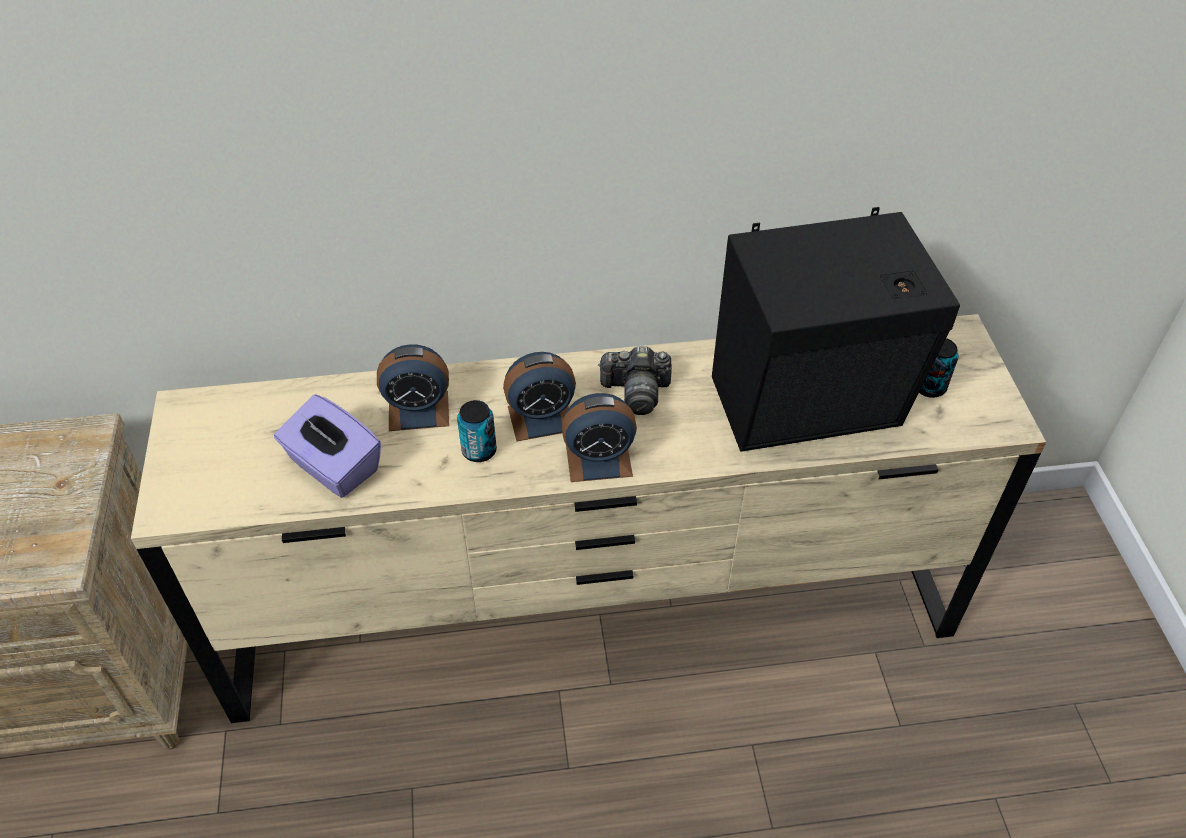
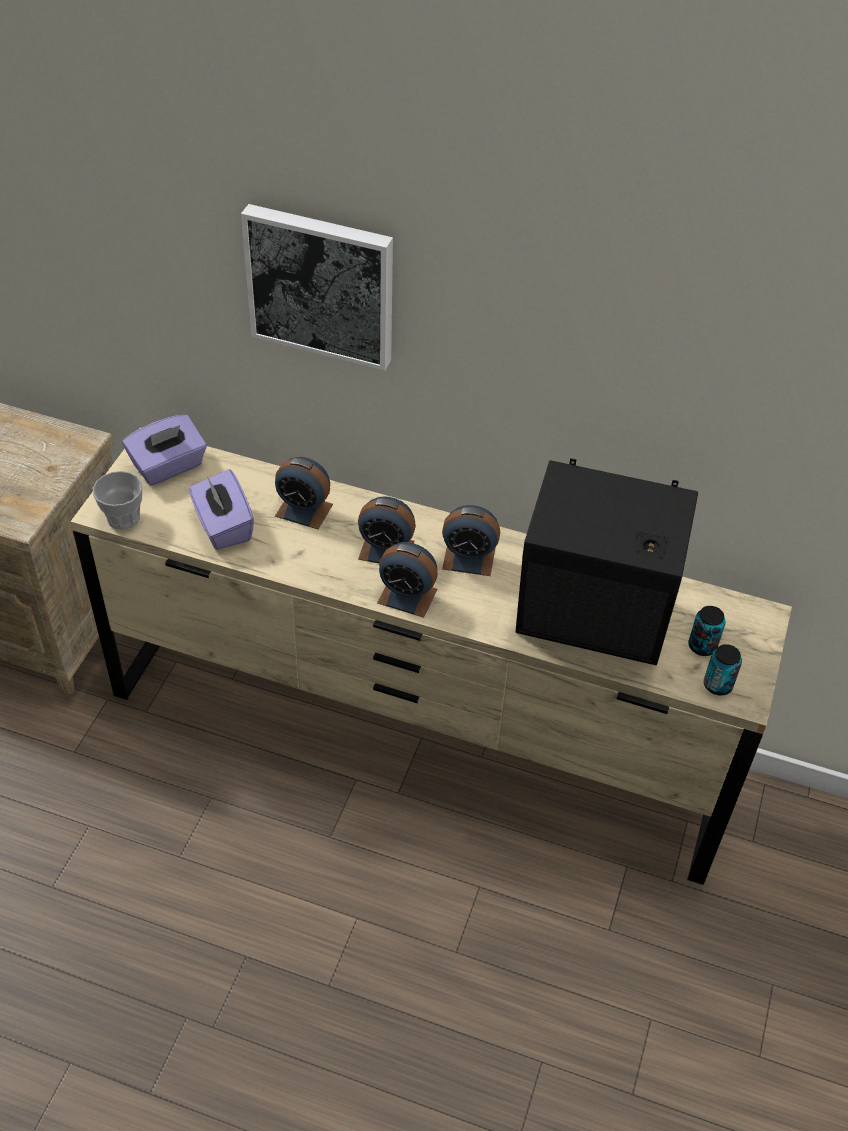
camera: 25 degrees right, 0 degrees up
can [457,400,497,462] -> can moved to [704,644,742,695]
camera [598,346,672,415] -> alarm clock [442,505,500,576]
none -> cup [93,471,142,530]
none -> purple tissue box [122,414,207,486]
none -> picture [241,204,393,371]

